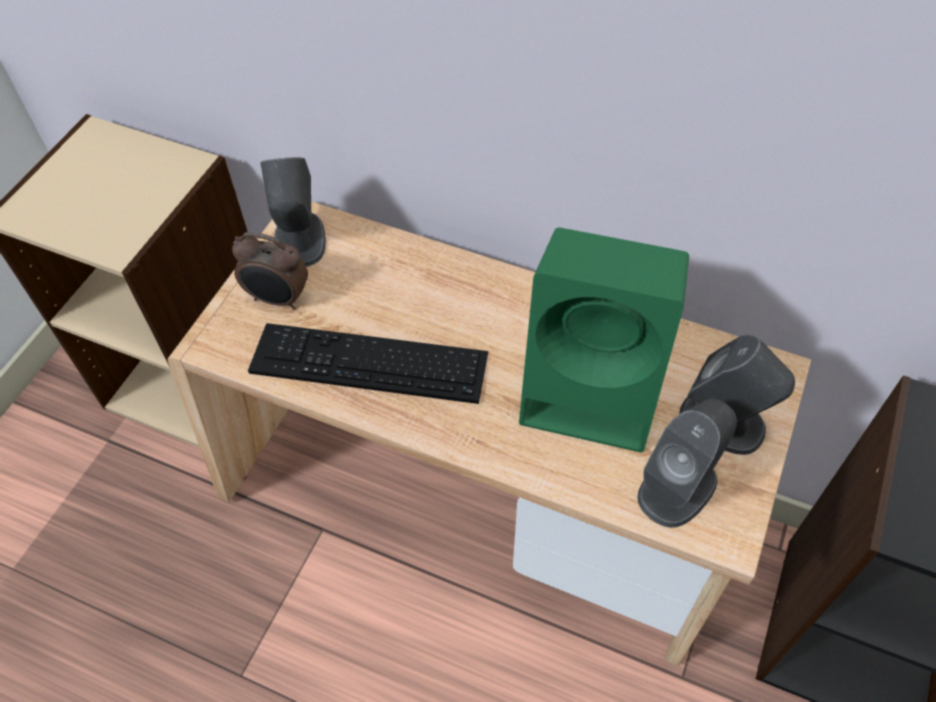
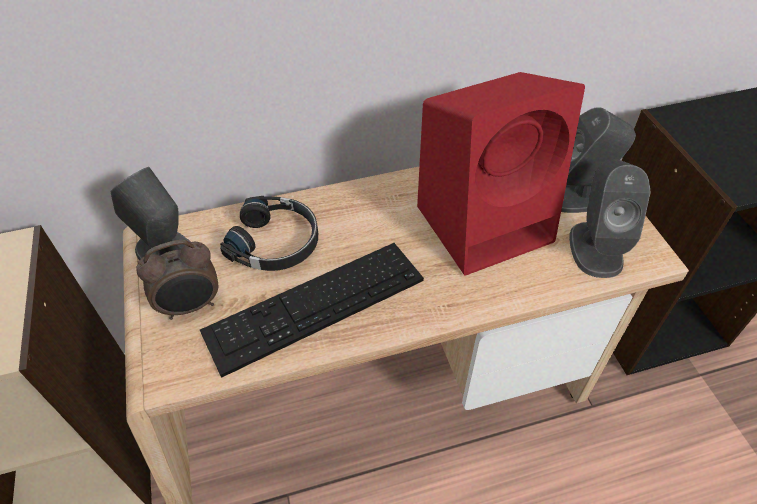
camera: 40 degrees left, 5 degrees down
green speaker [519,227,689,452] -> red speaker [417,72,585,276]
none -> black headphones [220,196,318,271]

